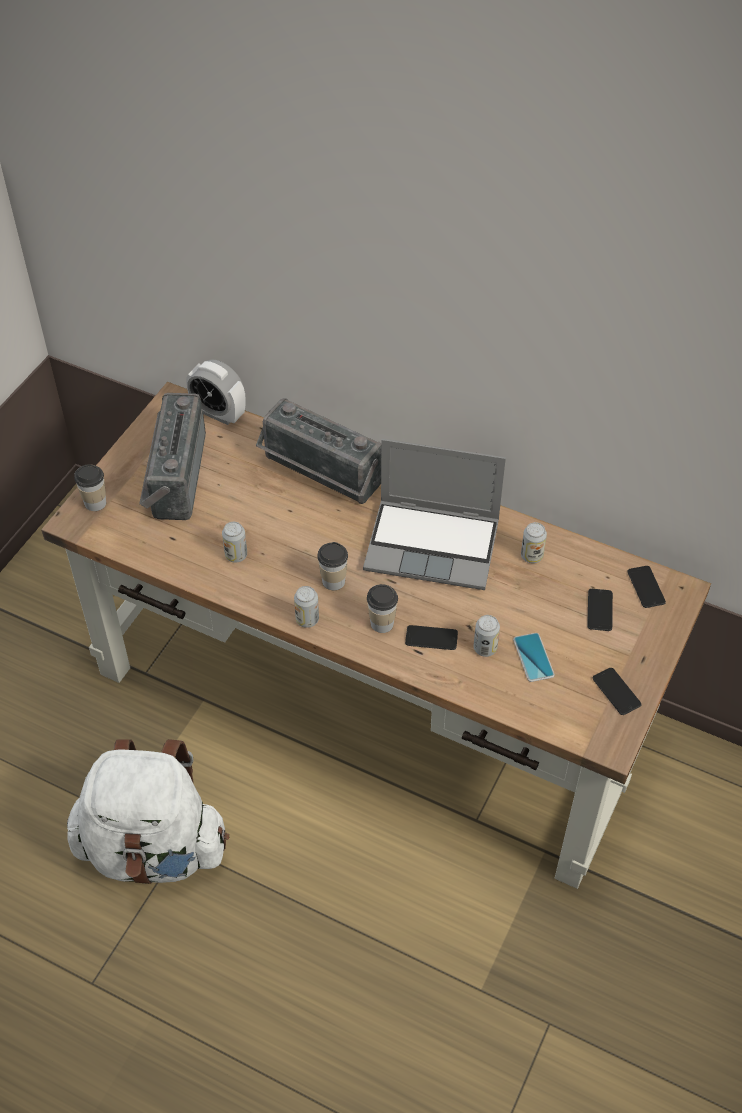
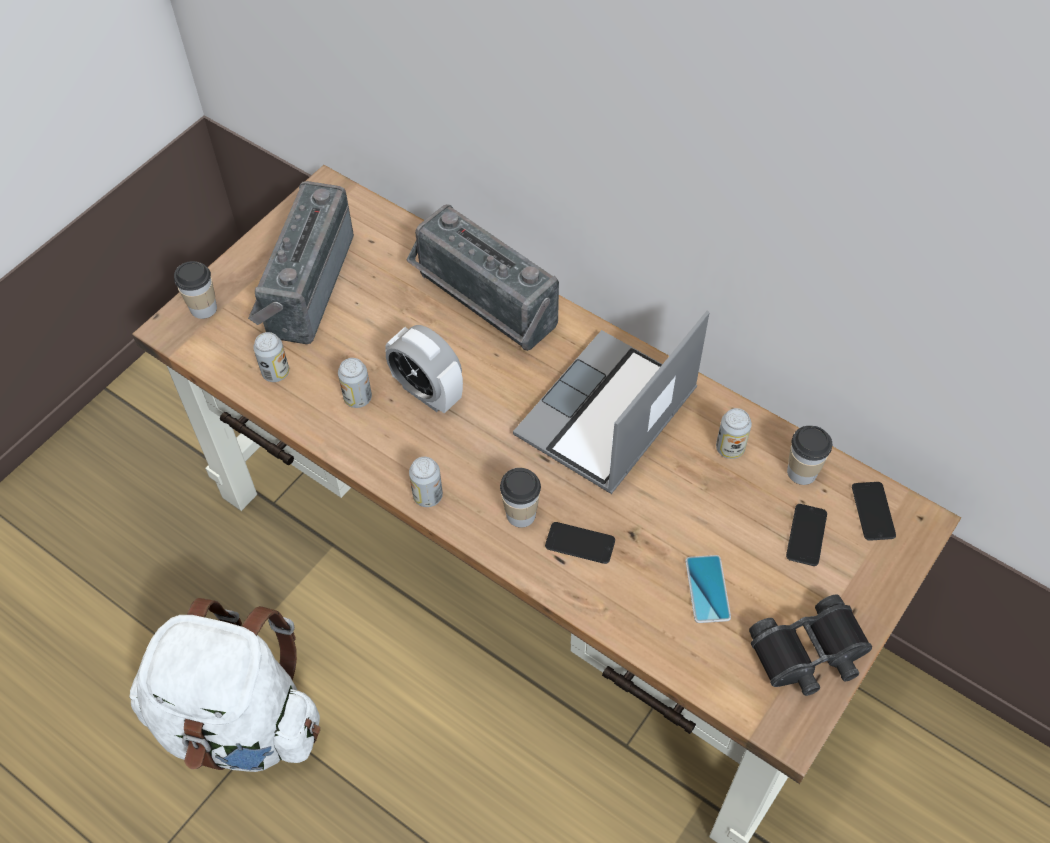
camera: 10 degrees right, 5 degrees up
alarm clock [186,360,246,425] -> alarm clock moved to [385,325,463,414]
cup [317,542,348,590] -> cup moved to [787,426,832,485]
laptop [363,439,506,590] -> laptop turned 105 degrees clockwise [513,311,709,494]
can [474,615,500,657] -> can moved to [253,332,289,382]
phone [593,668,641,715] -> black binoculars [749,595,872,696]

